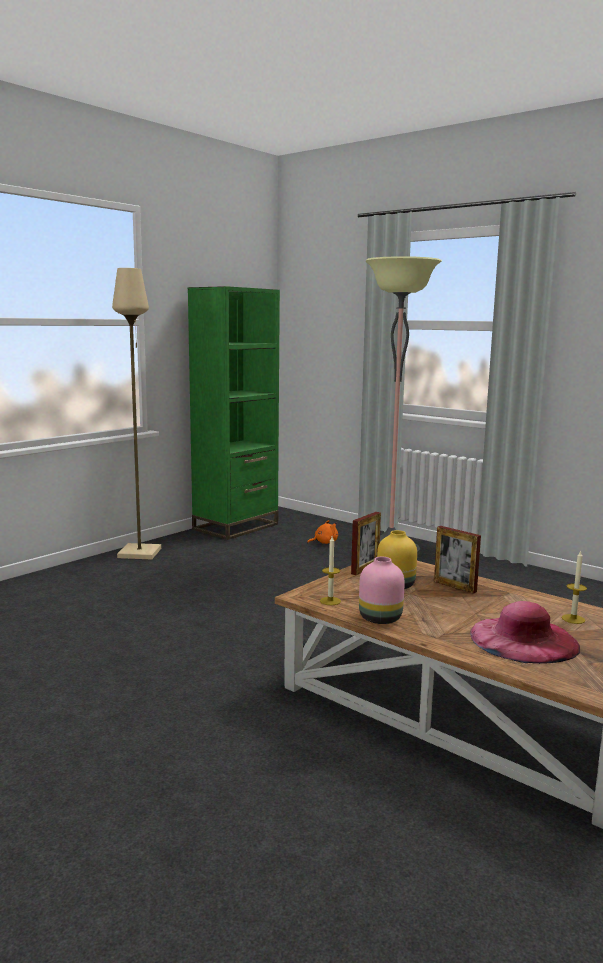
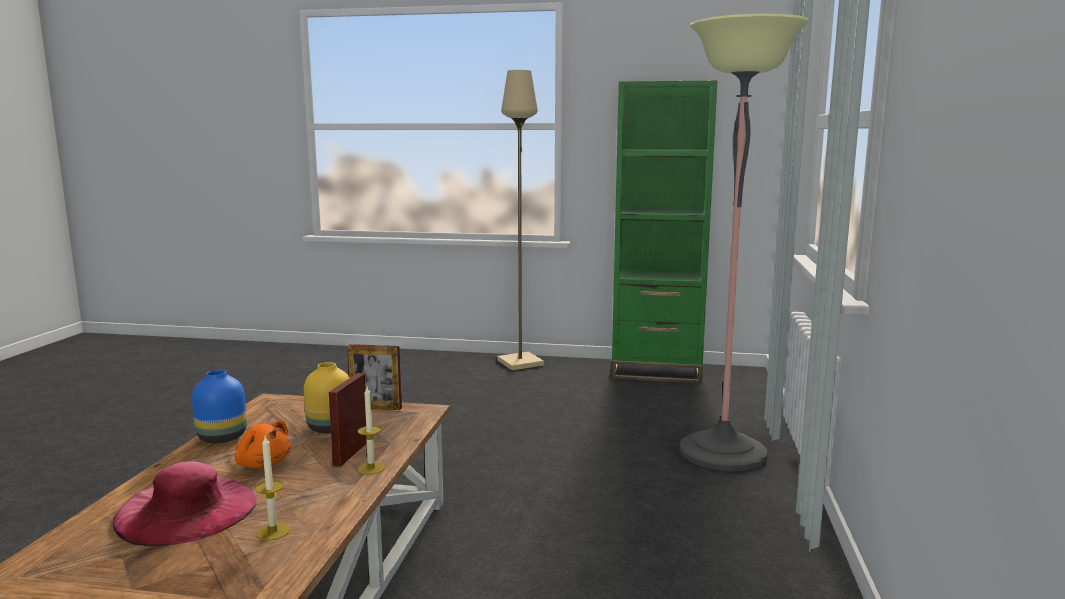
camera: 60 degrees right, 0 degrees up
orange plush toy [307,520,338,544] -> orange plush toy moved to [235,420,291,468]
candle [320,536,341,605] -> candle moved to [357,387,385,475]
pink vase [359,557,405,624] -> blue vase [192,370,247,443]

